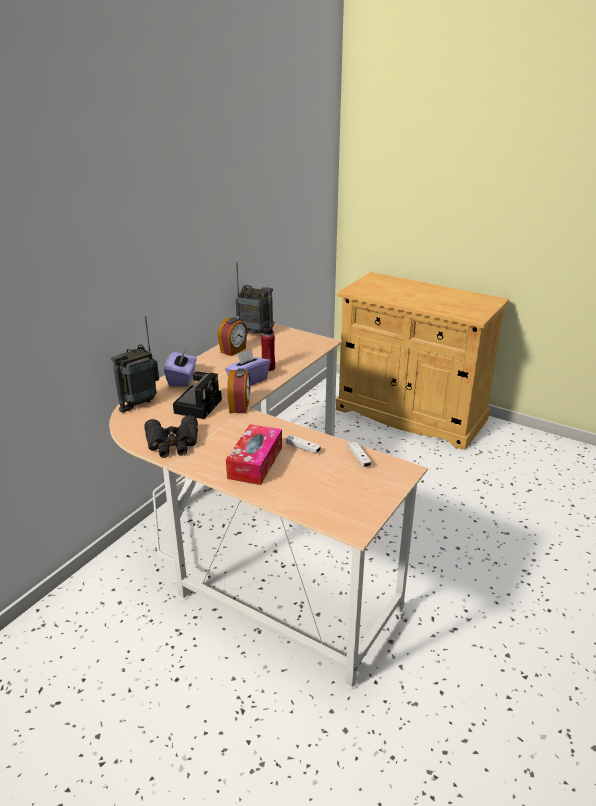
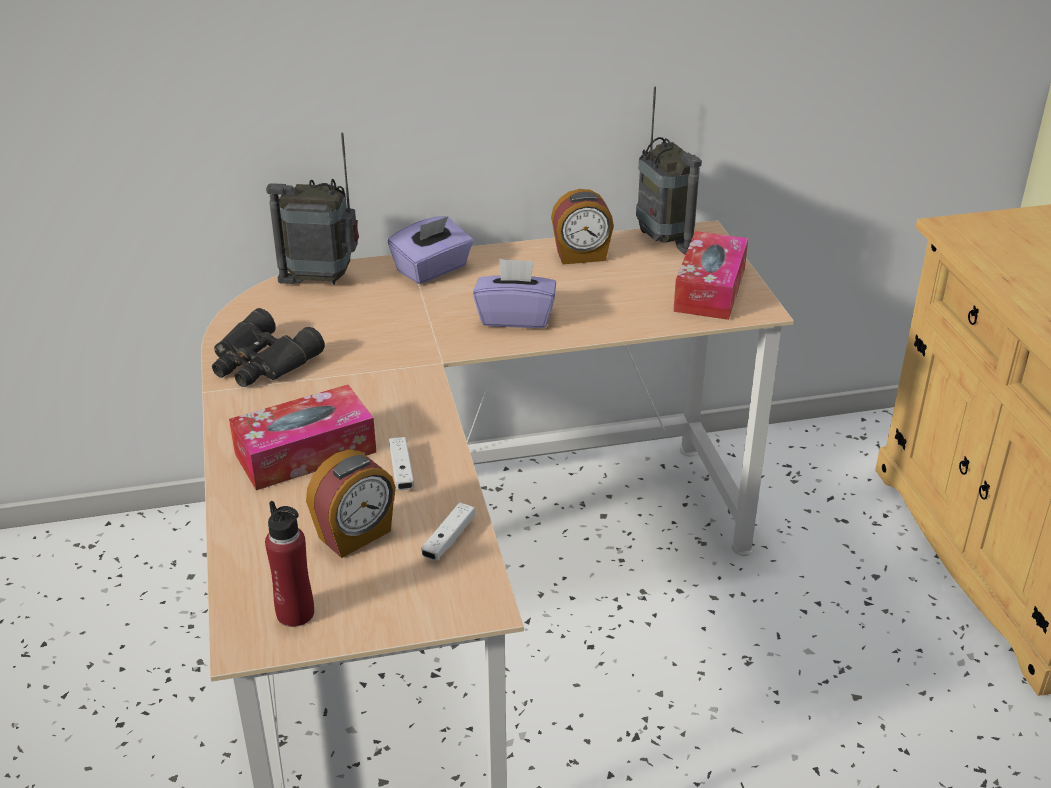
camera: 45 degrees right, 5 degrees up
camera [173,372,222,419] -> none
alarm clock [227,368,250,413] -> alarm clock moved to [306,449,396,558]
red bottle [261,321,275,371] -> red bottle moved to [265,501,314,627]
none -> tissue box [673,231,748,320]

